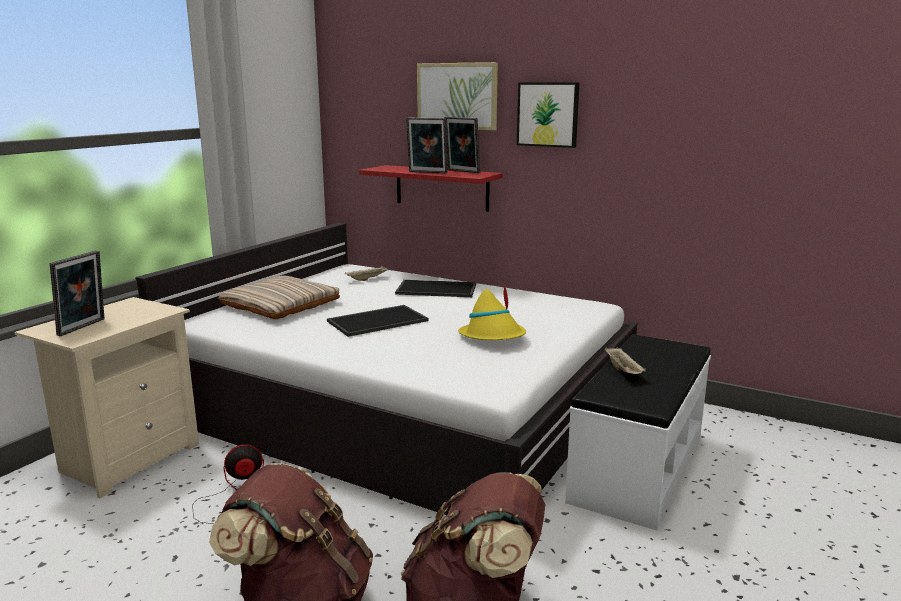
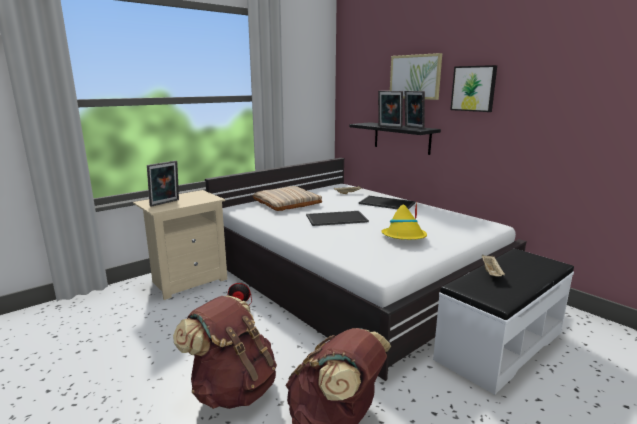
camera: 20 degrees right, 0 degrees up
red shelf [359,165,503,212] -> black shelf [349,122,441,155]

